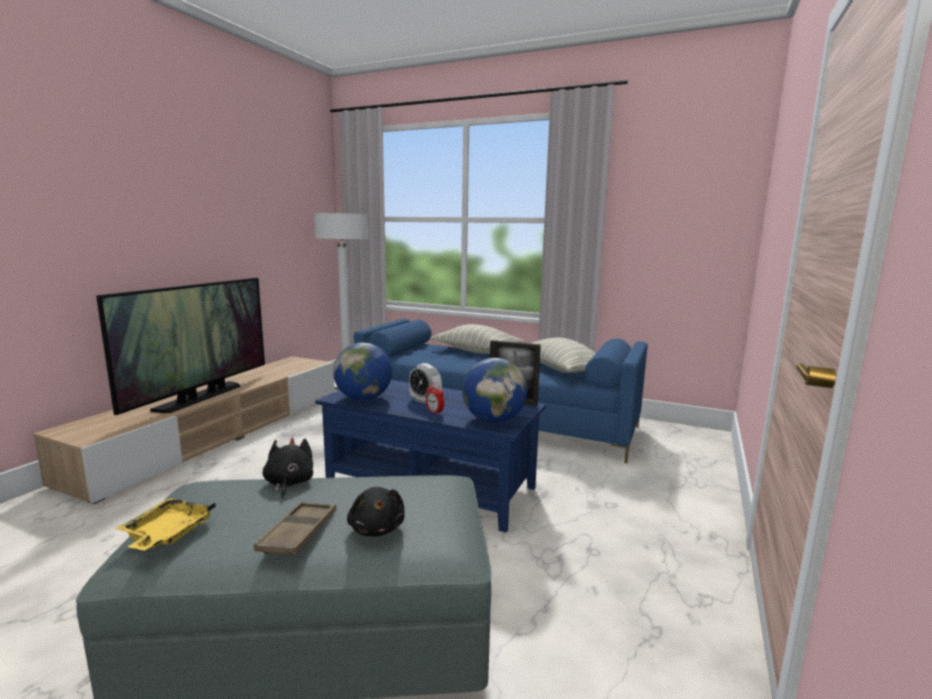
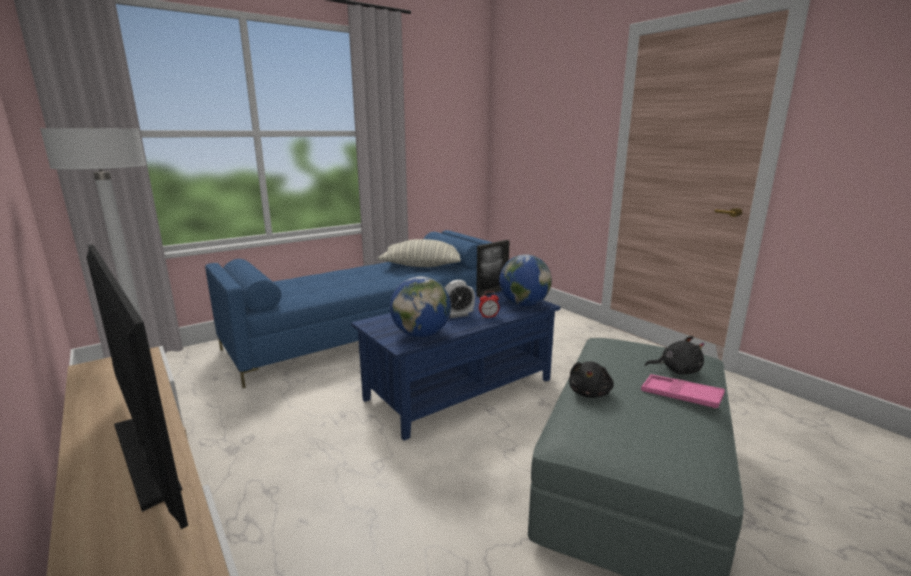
camera: 60 degrees left, 5 degrees up
yellow tray [115,498,216,550] -> none
brown tray [254,502,336,557] -> pink tray [641,374,725,408]
black plush toy [263,437,313,499] -> black plush toy turned 90 degrees counterclockwise [569,361,614,398]
pillow [431,324,524,354] -> none

